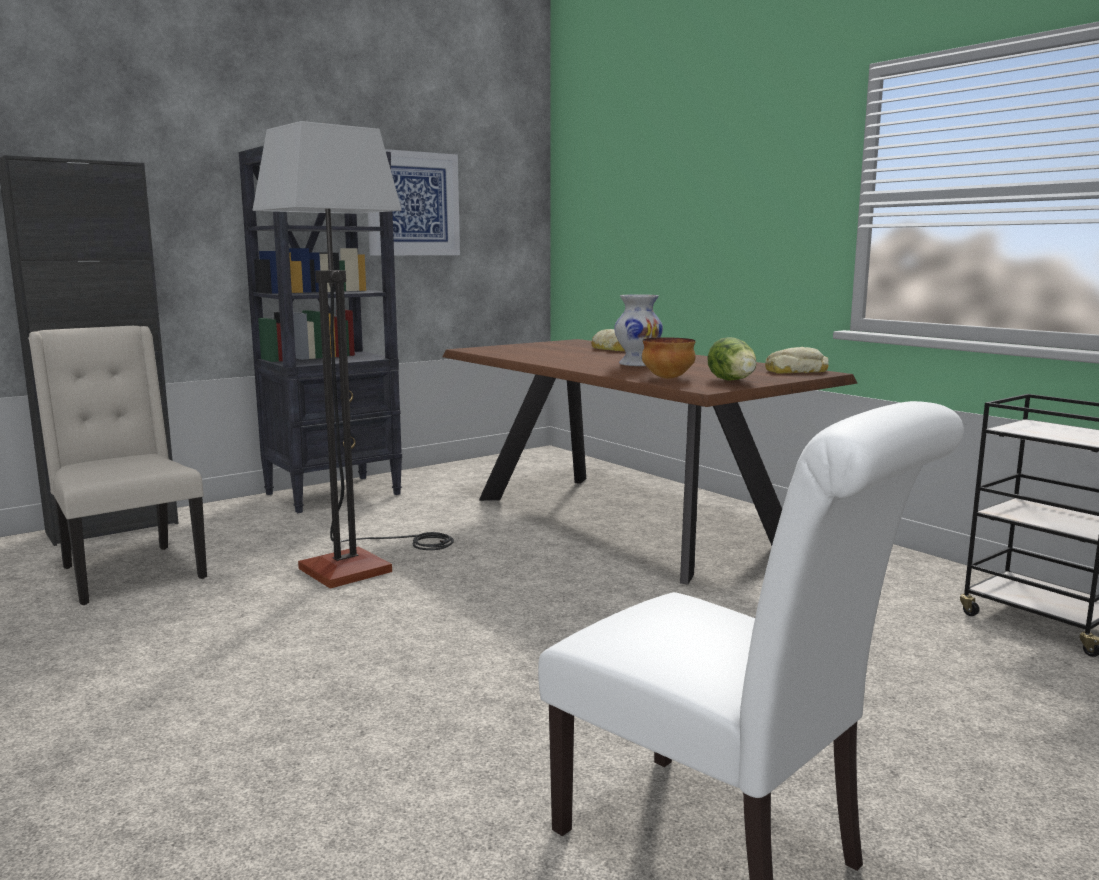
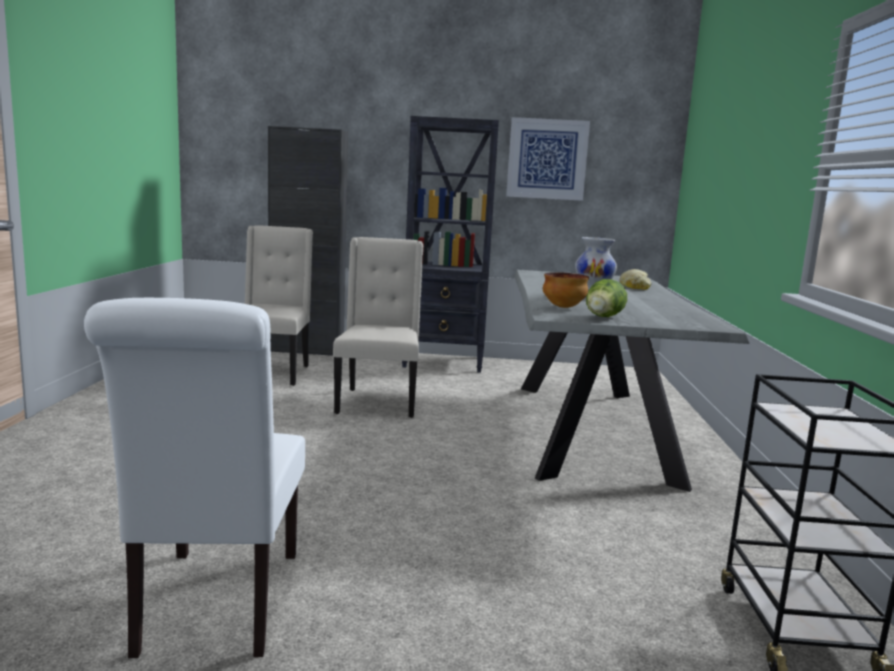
camera: 40 degrees right, 0 degrees up
floor lamp [253,121,454,589] -> beige chair [333,237,423,418]
brown dining table [442,339,857,584] -> grey dining table [514,270,750,492]
bread [765,347,829,373] -> none

